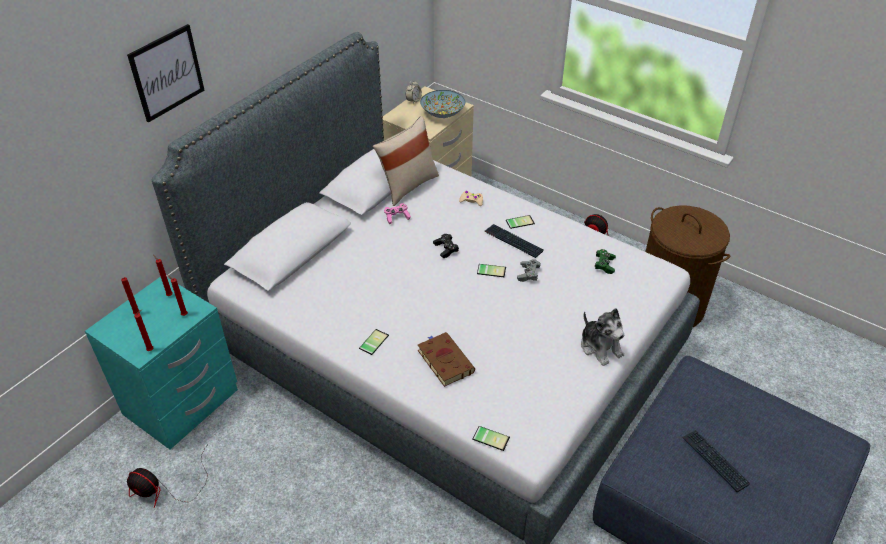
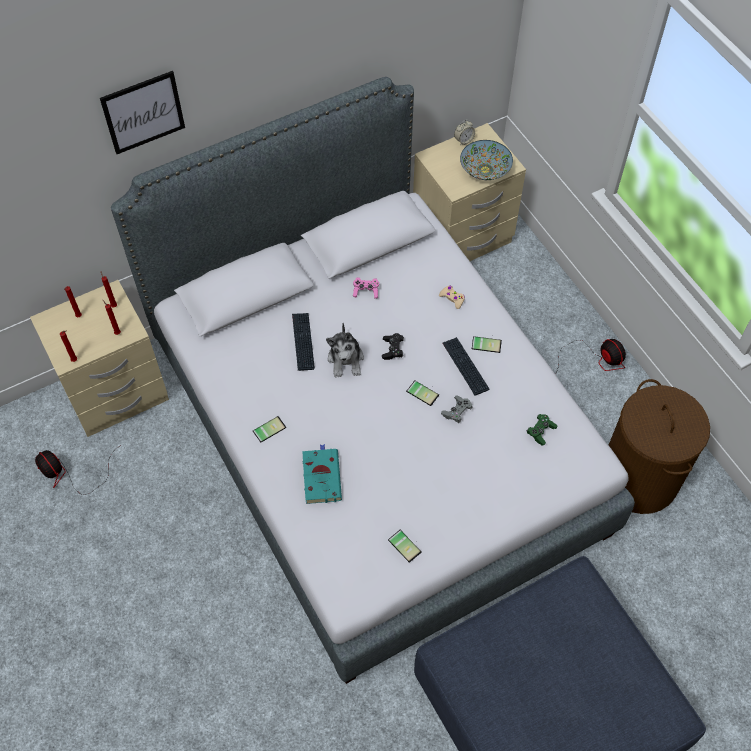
camera: 25 degrees right, 15 degrees up
turquoise nightstand [85,277,238,449] -> beige nightstand [30,280,169,437]
beige pillow [373,116,439,206] -> none
brown book [418,332,475,387] -> turquoise book [302,444,342,504]
phone [472,426,510,451] -> phone moved to [388,530,422,563]
plush toy [581,308,624,366] -> plush toy moved to [326,323,364,377]
keyboard [683,430,750,492] -> keyboard moved to [292,313,315,371]

